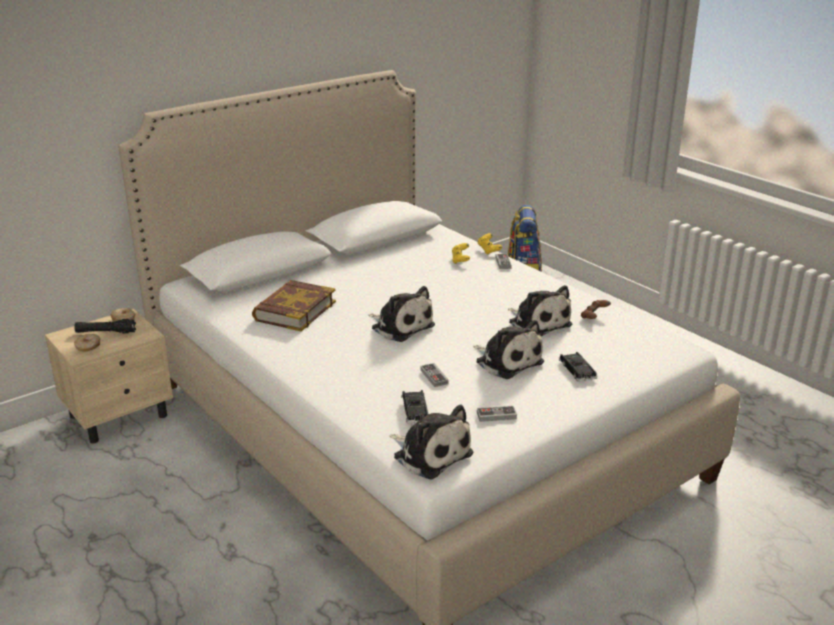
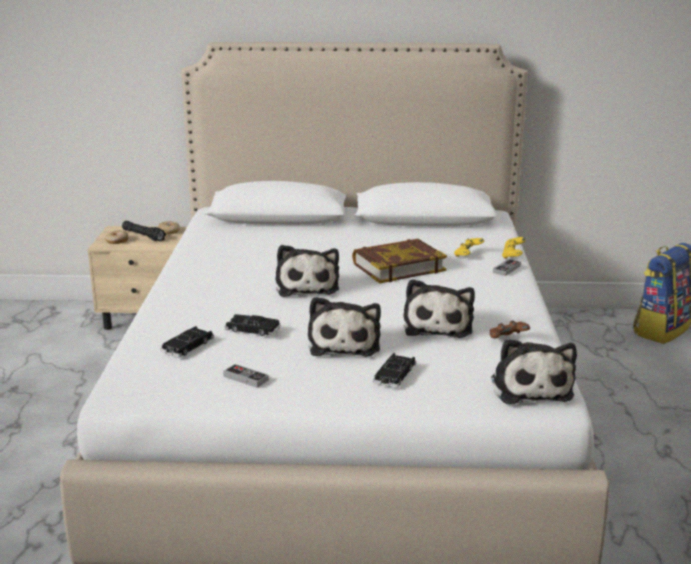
camera: 40 degrees right, 5 degrees down
book [252,280,336,331] -> book moved to [352,239,447,283]
plush toy [389,405,473,479] -> plush toy moved to [491,339,577,404]
game controller [420,363,449,387] -> black toy car [225,314,281,336]

